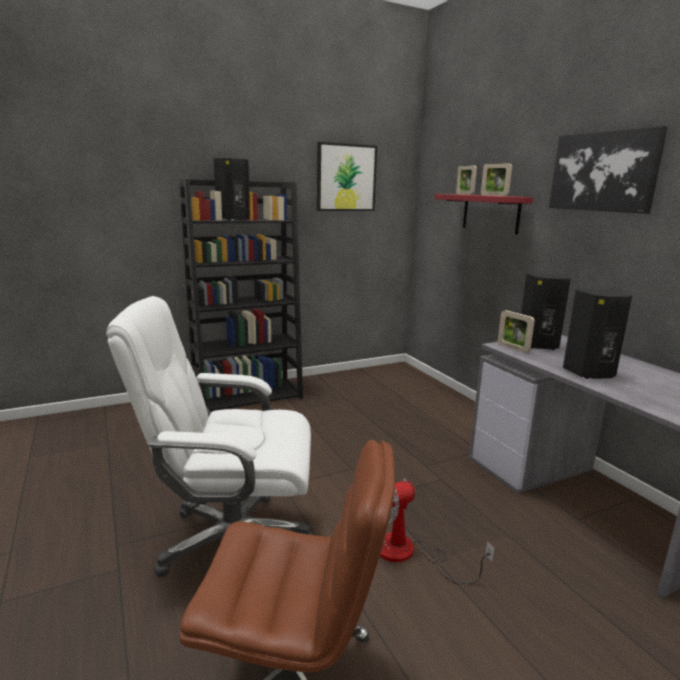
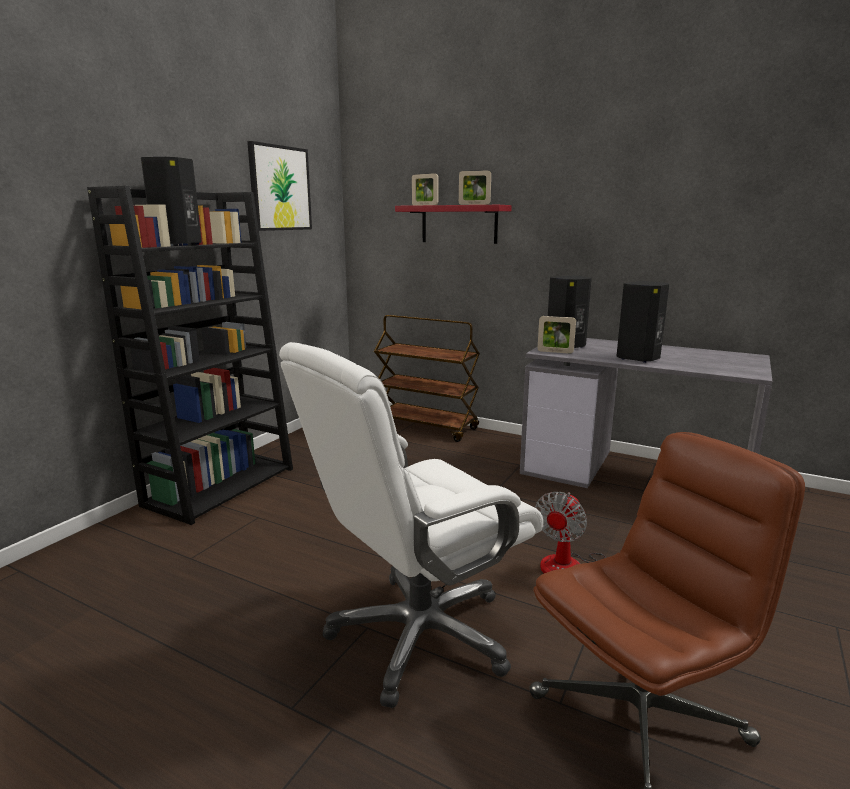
camera: 35 degrees left, 0 degrees up
picture [549,126,667,214] -> none
none -> brown cart [374,315,480,442]

